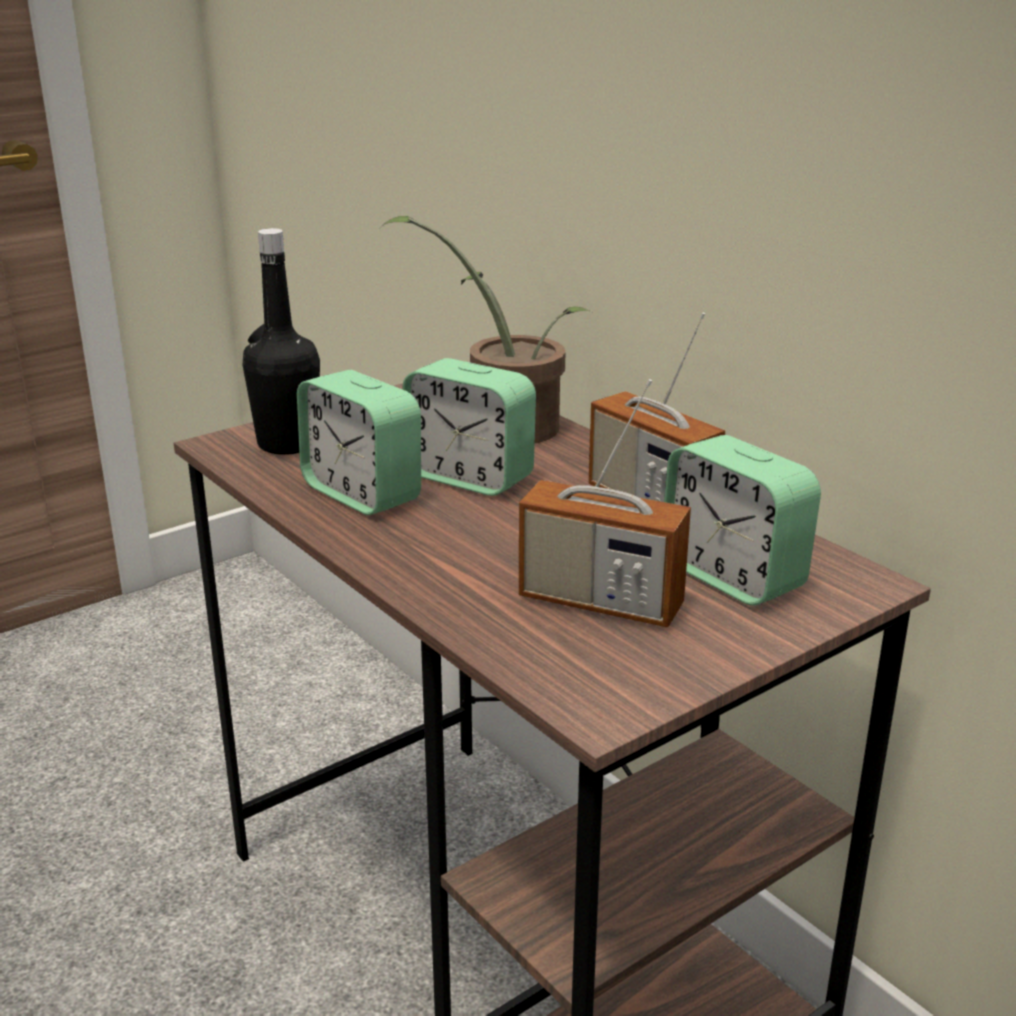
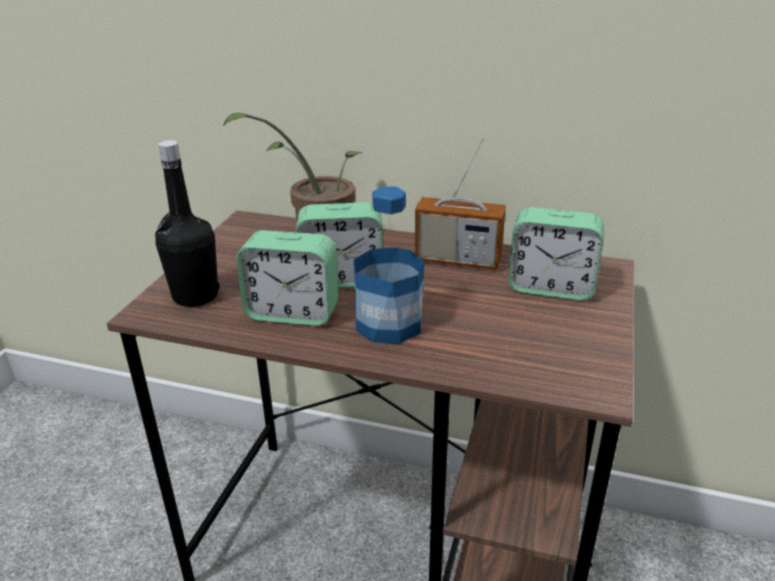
camera: 35 degrees left, 5 degrees up
radio [519,379,691,627] -> none
none -> bottle [354,186,424,343]

